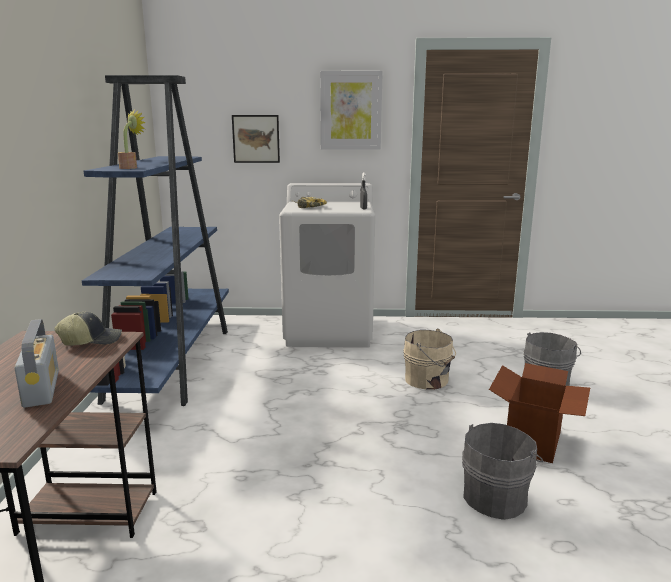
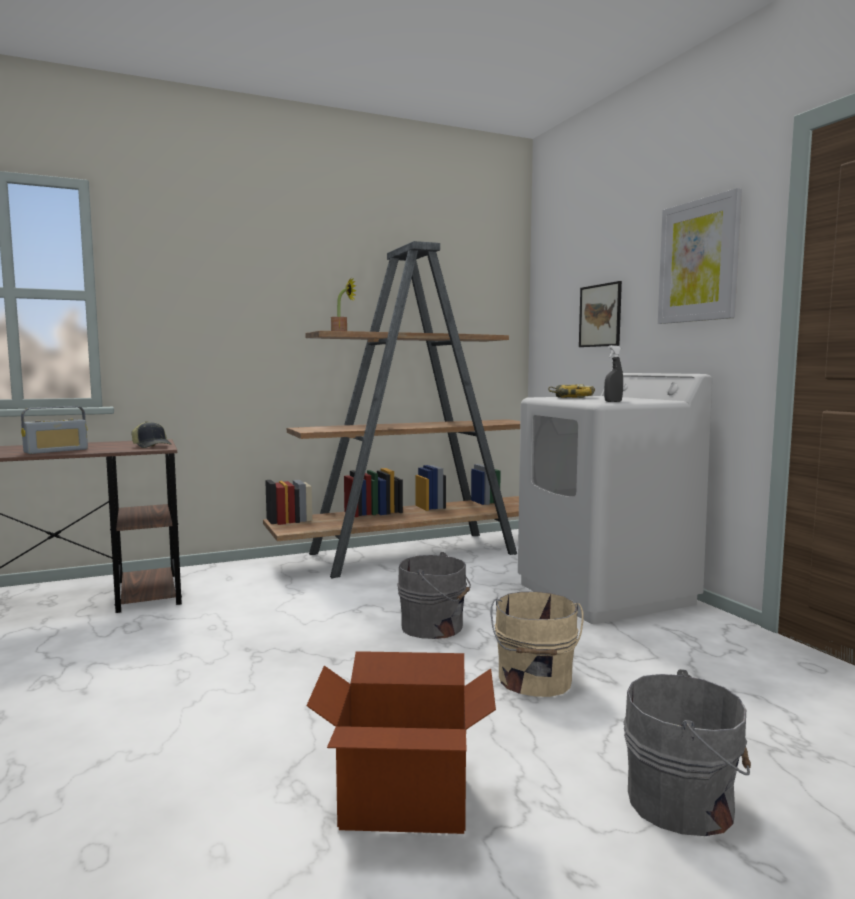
camera: 65 degrees right, 10 degrees down
blue bookcase [82,75,229,406] -> brown bookcase [263,241,520,578]
grey bucket [462,423,543,520] -> grey bucket moved to [397,552,471,639]

